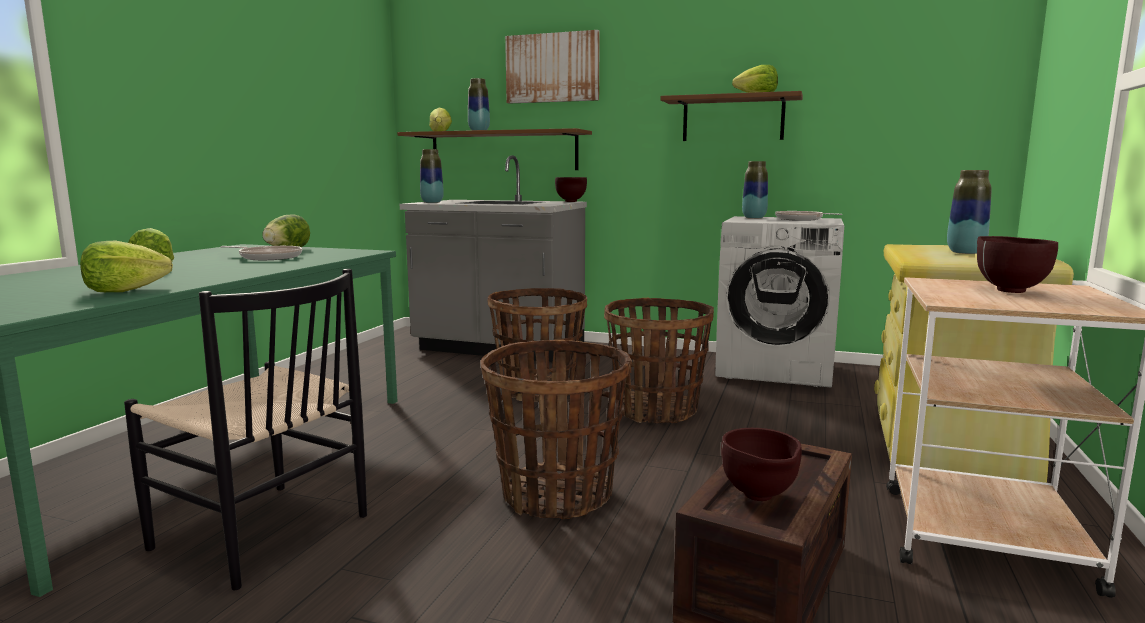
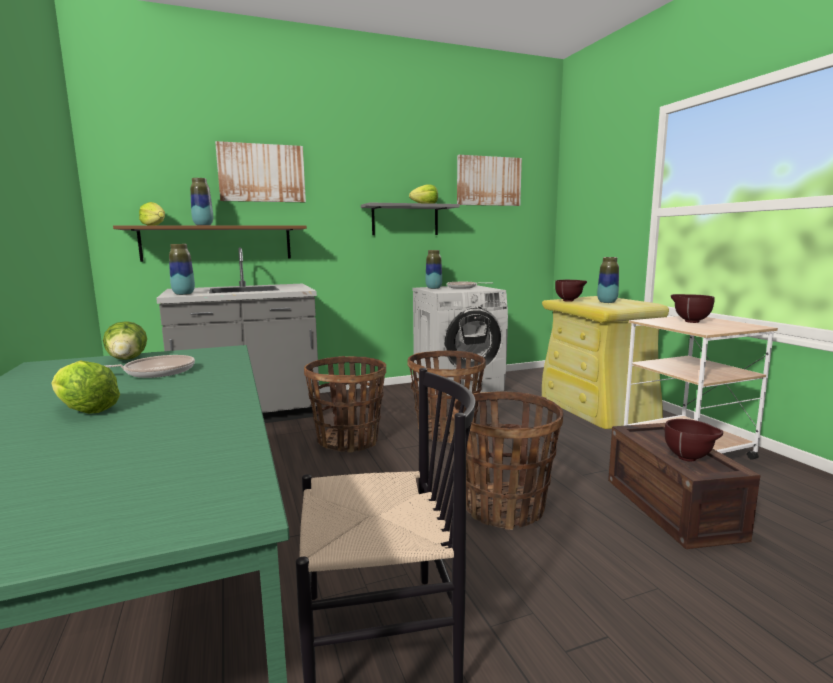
camera: 40 degrees left, 0 degrees up
lettuce [80,241,173,292] -> none
brown bowl [555,177,587,202] -> brown bowl moved to [555,280,587,302]
brown shelf [660,91,803,141] -> grey shelf [361,202,460,235]
none -> picture [457,155,522,206]

